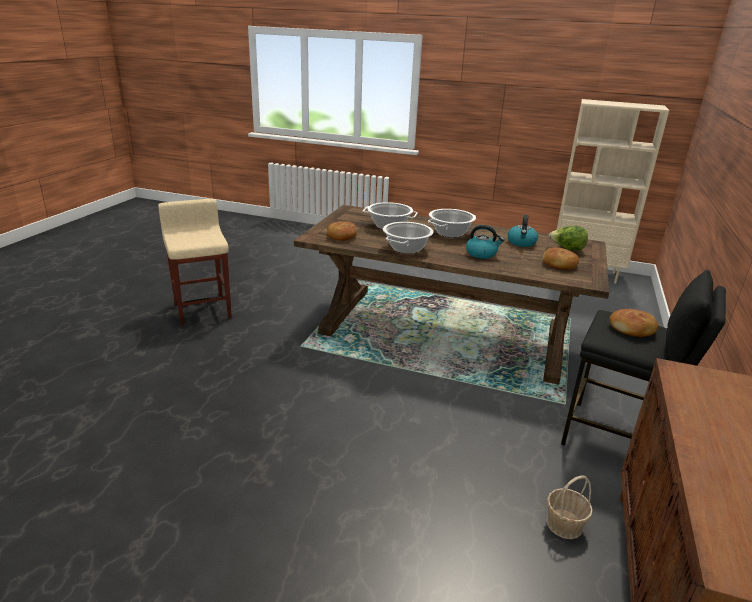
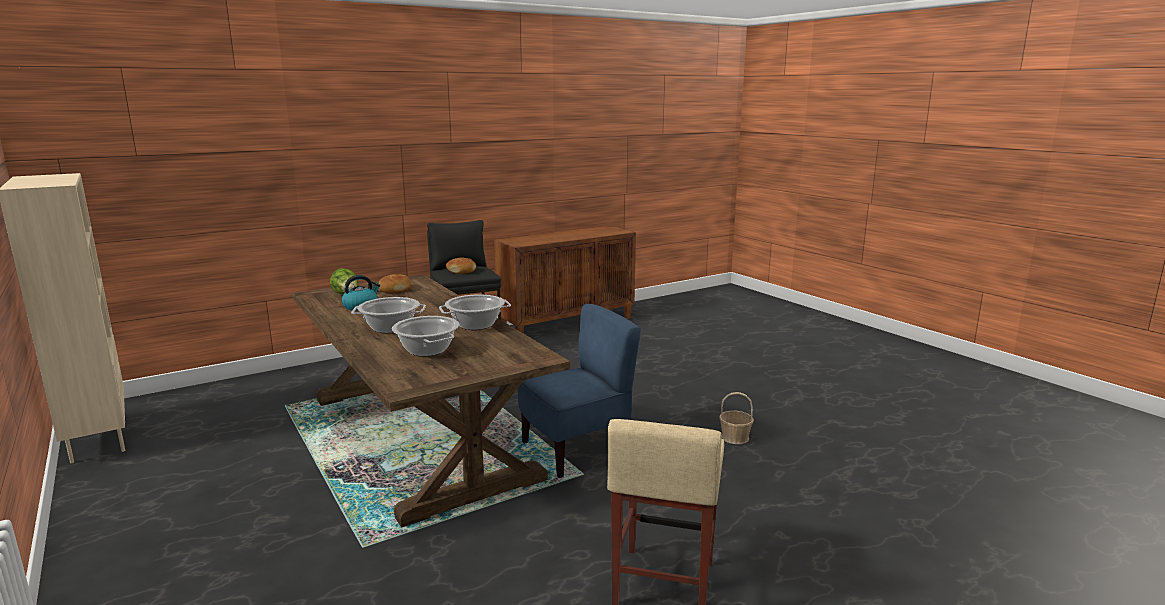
camera: 140 degrees left, 10 degrees down
bread [327,221,357,241] -> none
kettle [466,225,504,259] -> none
basket [546,475,593,539] -> basket moved to [719,392,754,444]
none -> blue chair [518,304,641,478]

